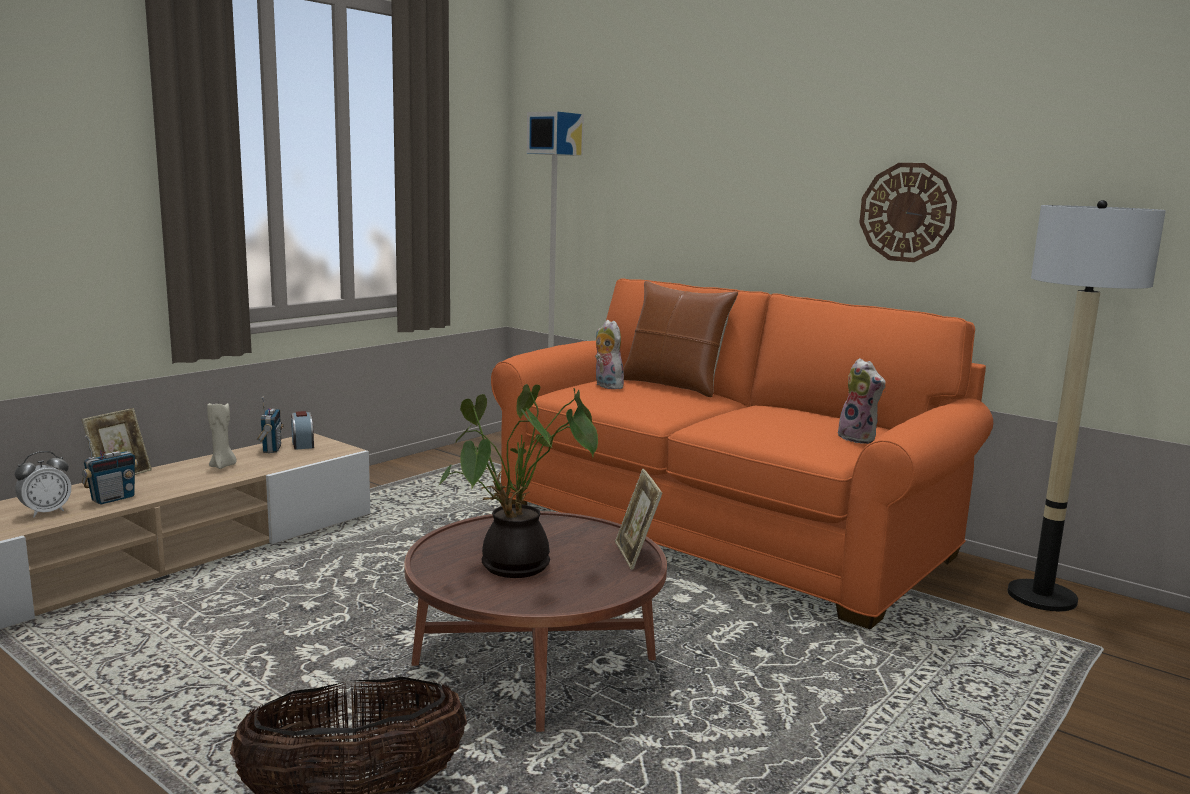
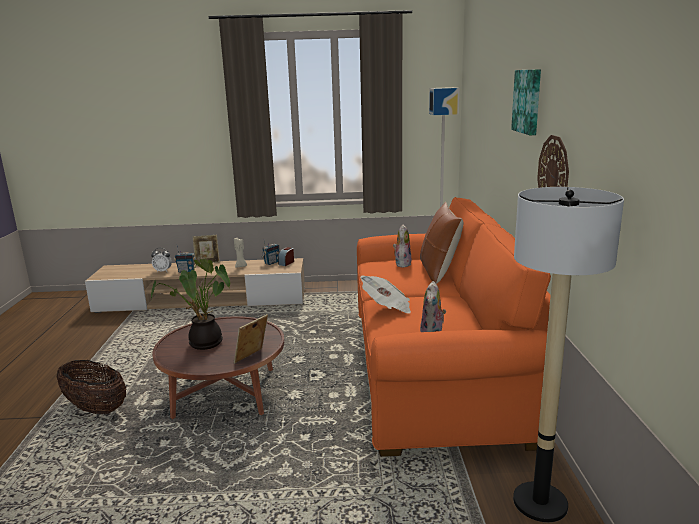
camera: 50 degrees right, 5 degrees up
none -> newspaper [360,276,411,314]
none -> picture [511,69,541,135]

